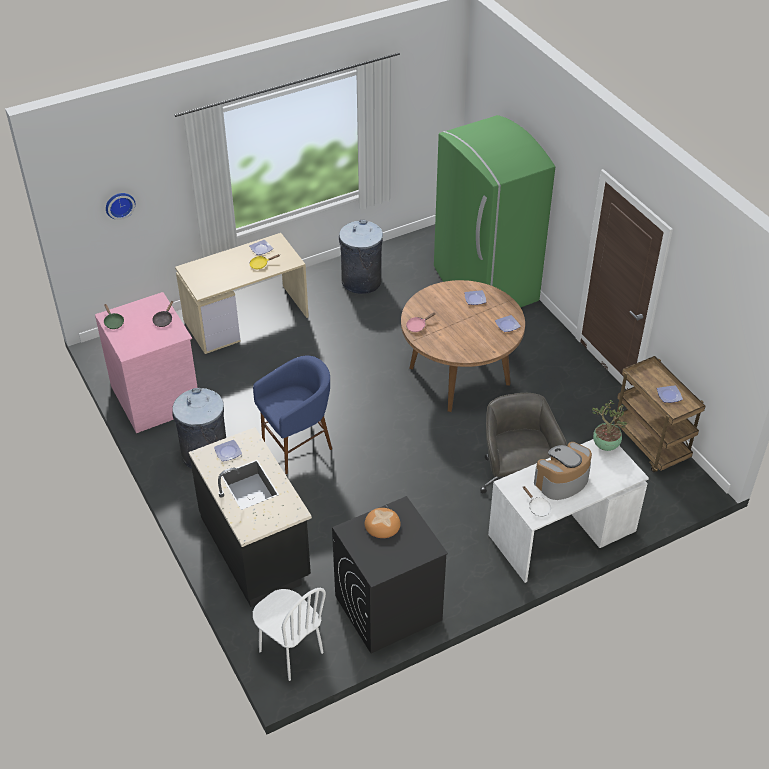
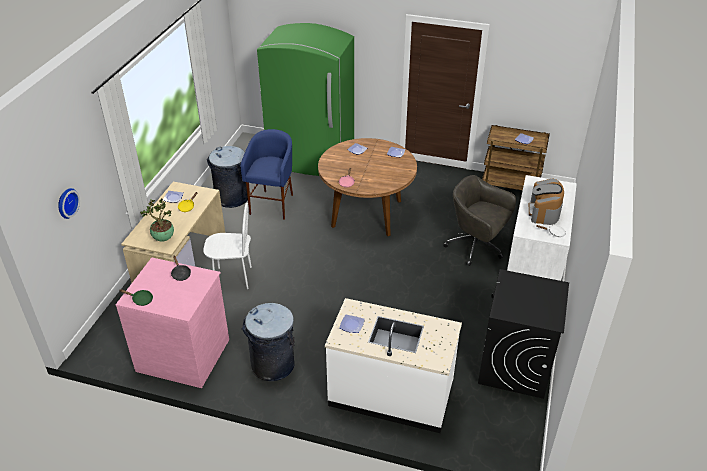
camera: 45 degrees left, 5 degrees down
black counter [189,427,312,607] -> white counter [325,298,462,433]
blue stool [253,356,332,474] -> blue stool moved to [241,129,293,220]
white chair [253,588,326,681] -> white chair moved to [203,203,252,289]
bread [365,508,401,538] -> none
potted plant [592,400,628,451] -> potted plant moved to [140,198,174,242]

